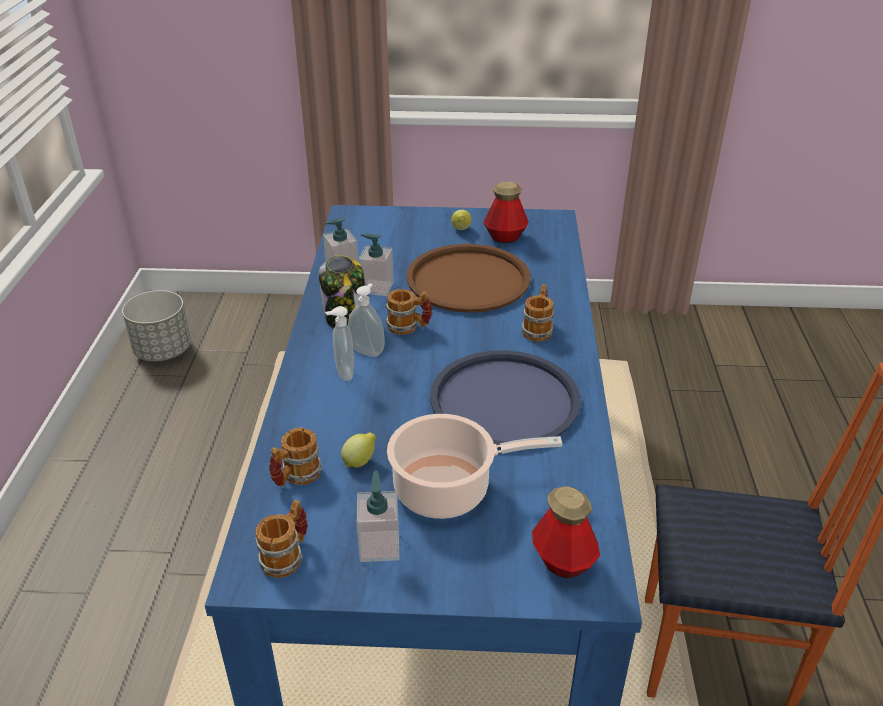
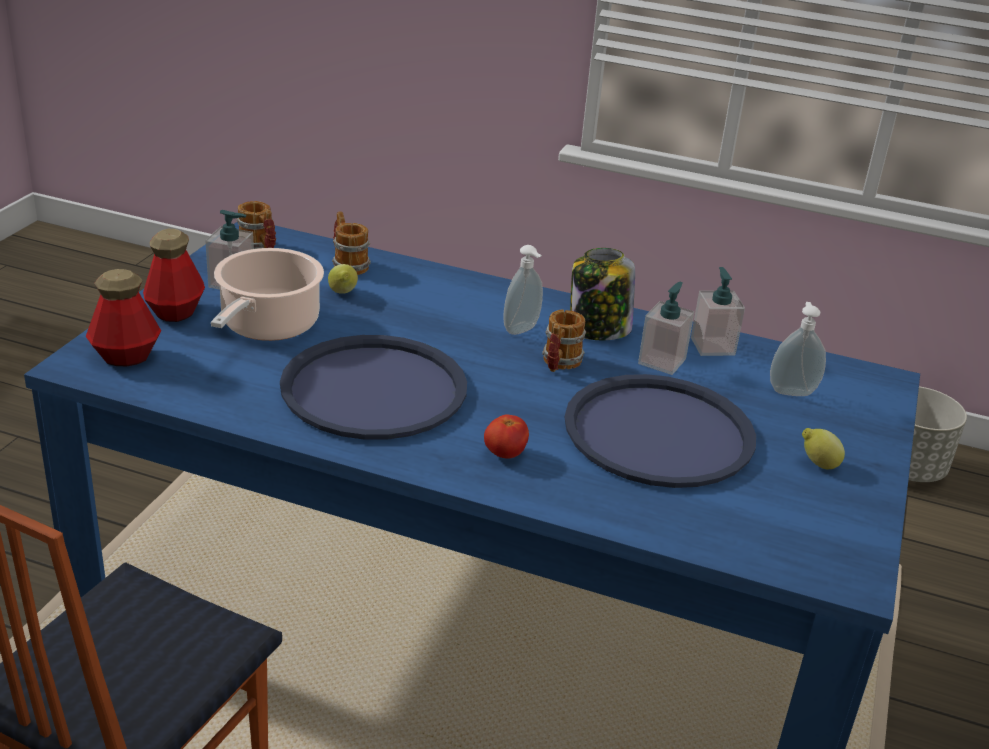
camera: 105 degrees right, 5 degrees down
soap dispenser [325,306,354,381] -> soap dispenser moved to [770,302,826,396]
brown tray [406,244,531,313] -> blue tray [565,374,756,488]
bottle [483,182,529,243] -> bottle moved to [143,229,205,322]
mug [522,284,554,341] -> tomato [484,415,529,459]

